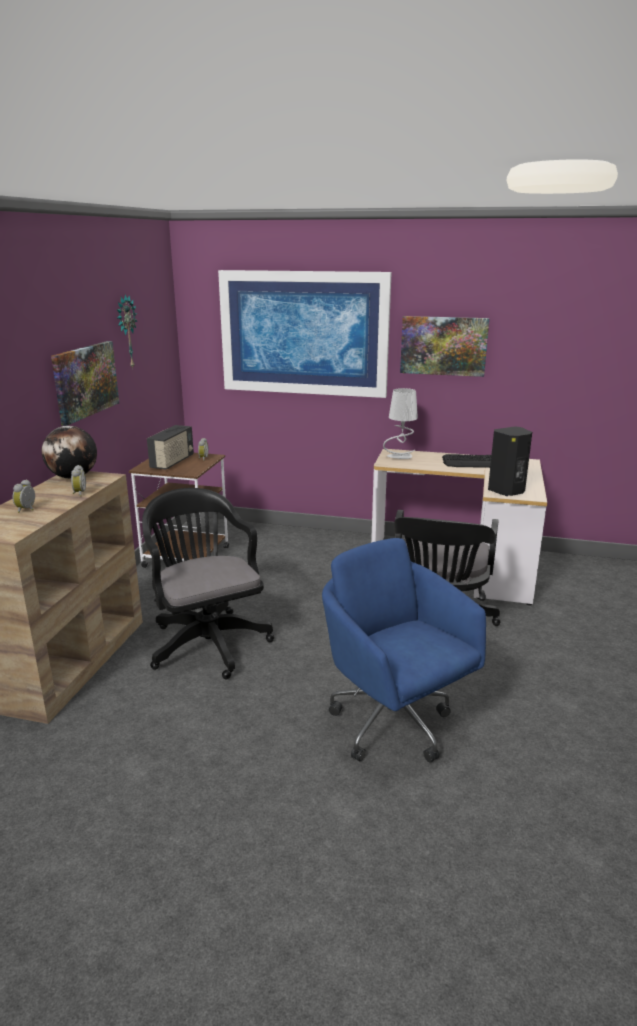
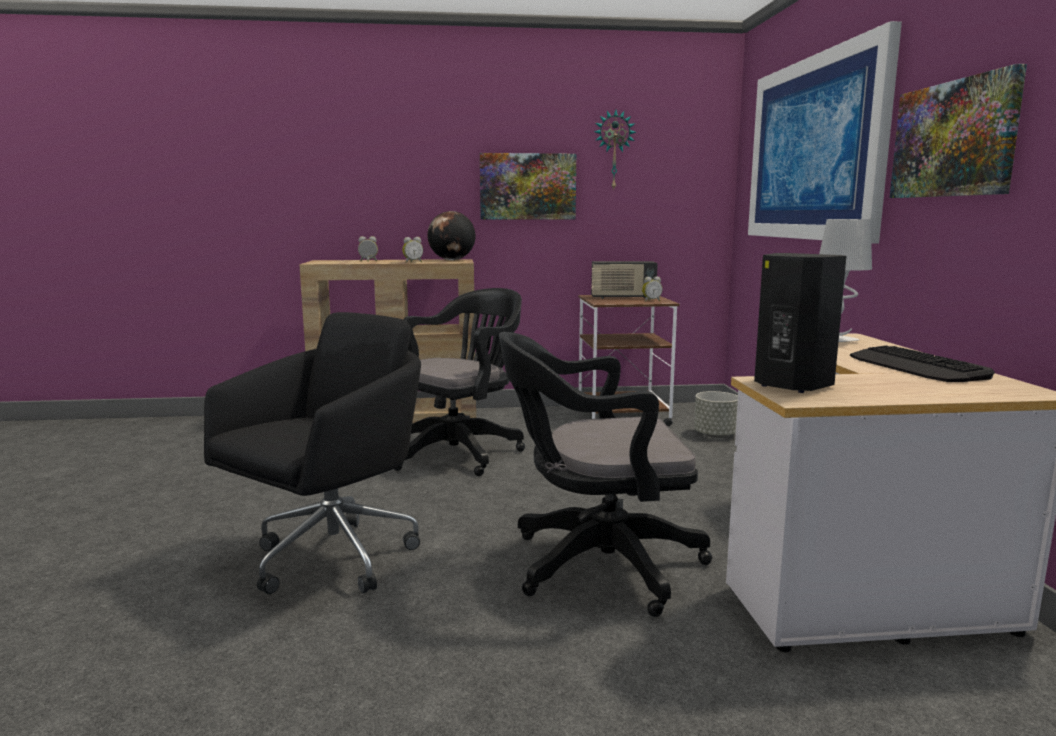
camera: 70 degrees right, 10 degrees down
blue office chair [322,538,486,762] -> black office chair [204,312,421,594]
none -> grey planter [694,391,738,438]

